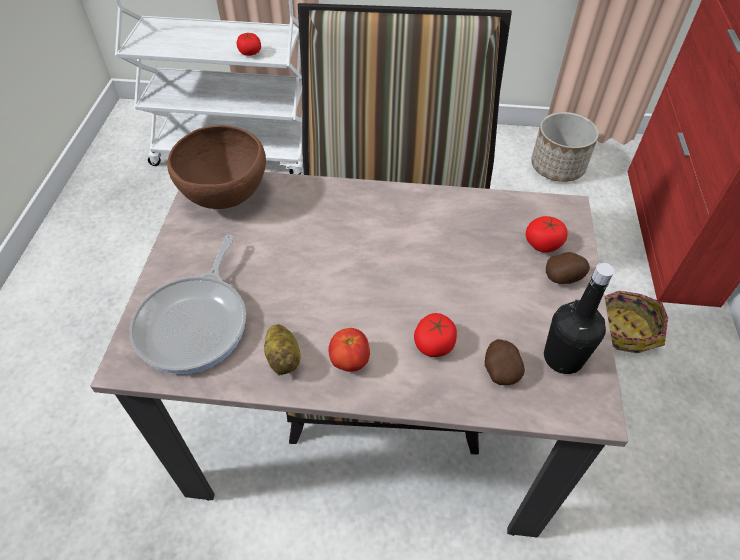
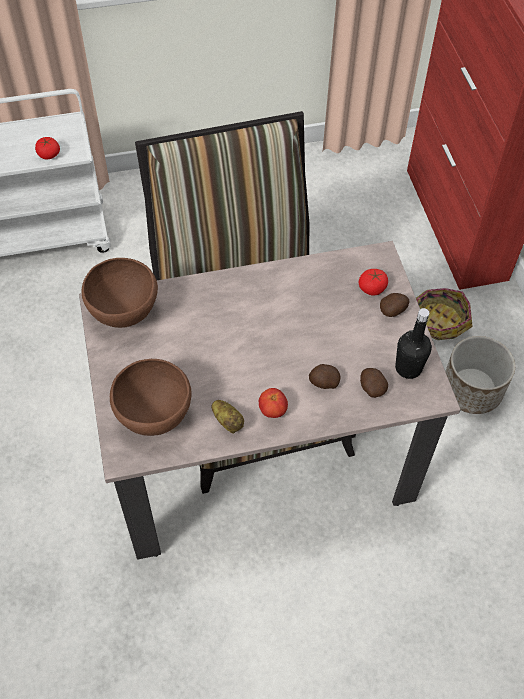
camera: 20 degrees left, 5 degrees up
frying pan [130,235,246,374] -> brown bowl [110,359,192,436]
tomato [414,313,457,357] -> potato [309,364,340,389]
planter [531,112,599,182] -> planter moved to [445,336,515,414]

